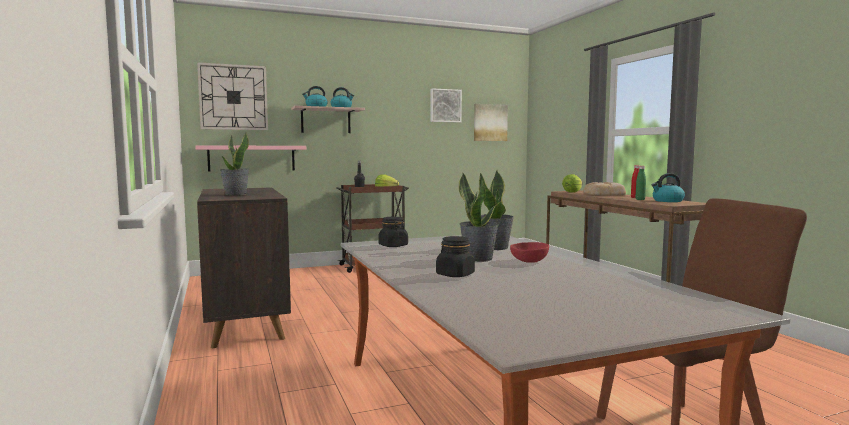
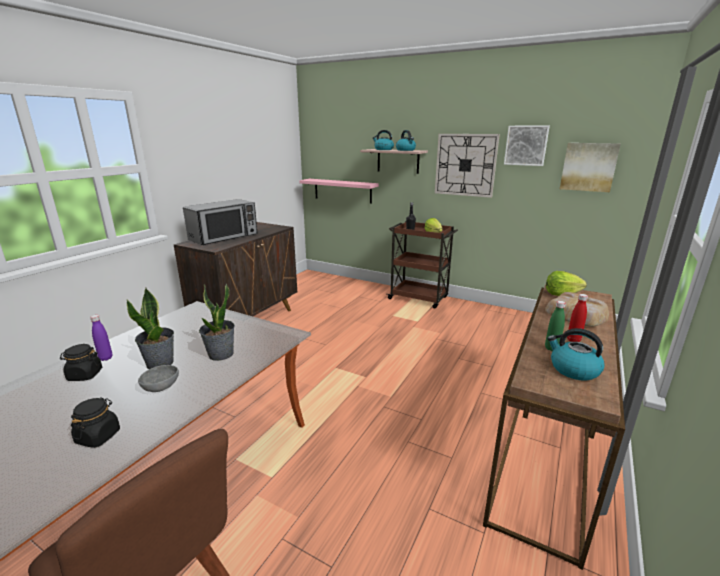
camera: 50 degrees right, 15 degrees up
wall clock [197,62,268,130] -> wall clock moved to [435,134,500,198]
potted plant [220,133,249,195] -> microwave [183,199,258,245]
black jar [378,217,408,247] -> black jar moved to [71,397,120,448]
red bowl [510,242,549,263] -> grey bowl [138,365,179,392]
none -> purple bottle [90,315,112,361]

